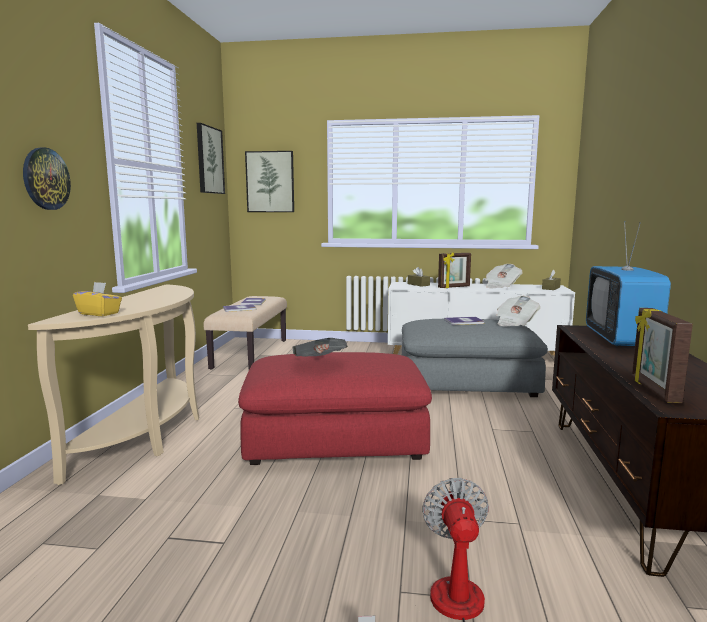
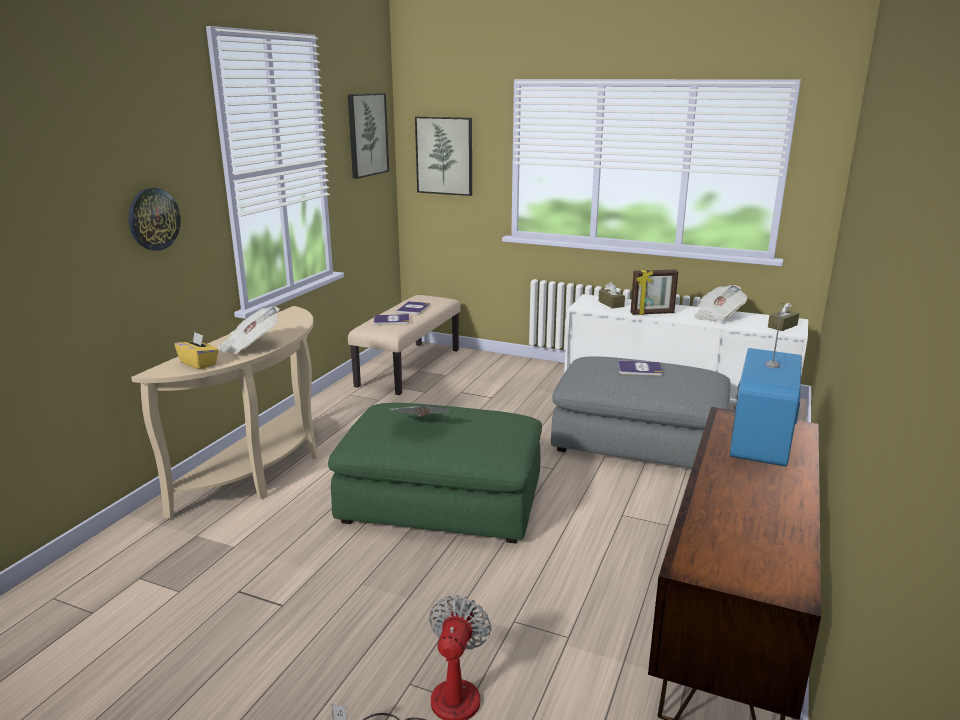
camera: 15 degrees right, 10 degrees up
red ottoman [238,352,432,465] -> green ottoman [328,403,542,543]
newspaper [496,296,540,326] -> newspaper moved to [216,306,280,354]
picture frame [632,308,693,403] -> none

